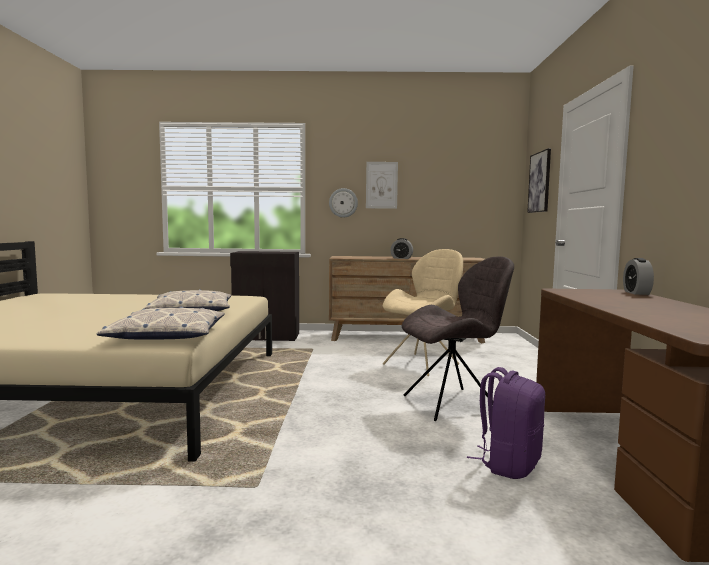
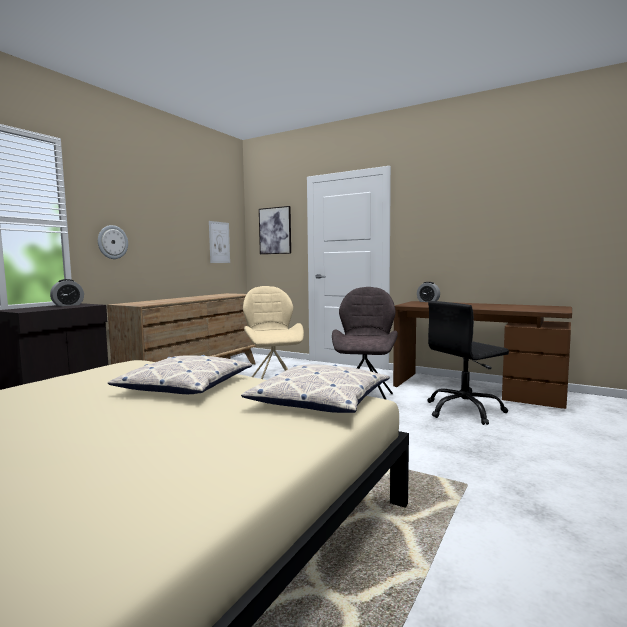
camera: 60 degrees left, 0 degrees up
picture [366,162,398,209] -> picture moved to [209,221,230,263]
alarm clock [391,238,413,259] -> alarm clock moved to [50,279,84,306]
purple backpack [467,367,545,479] -> black office chair [427,301,509,425]

